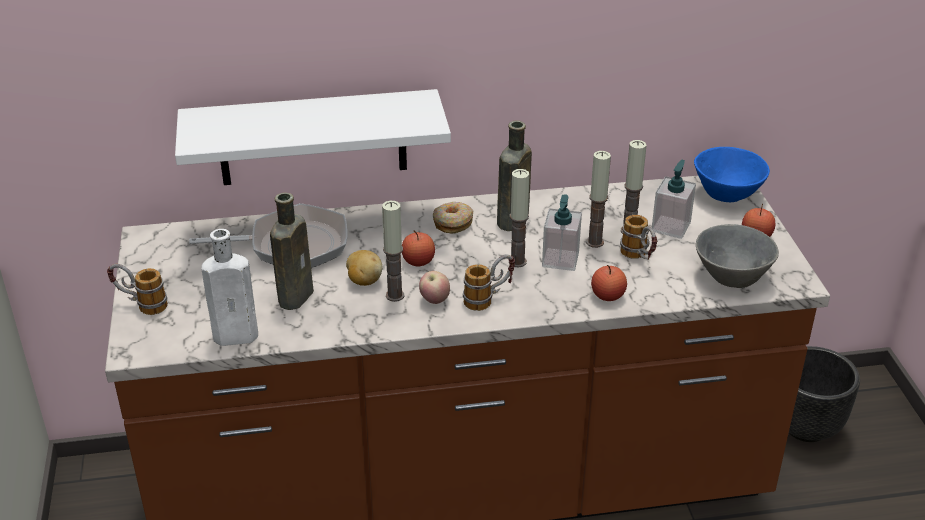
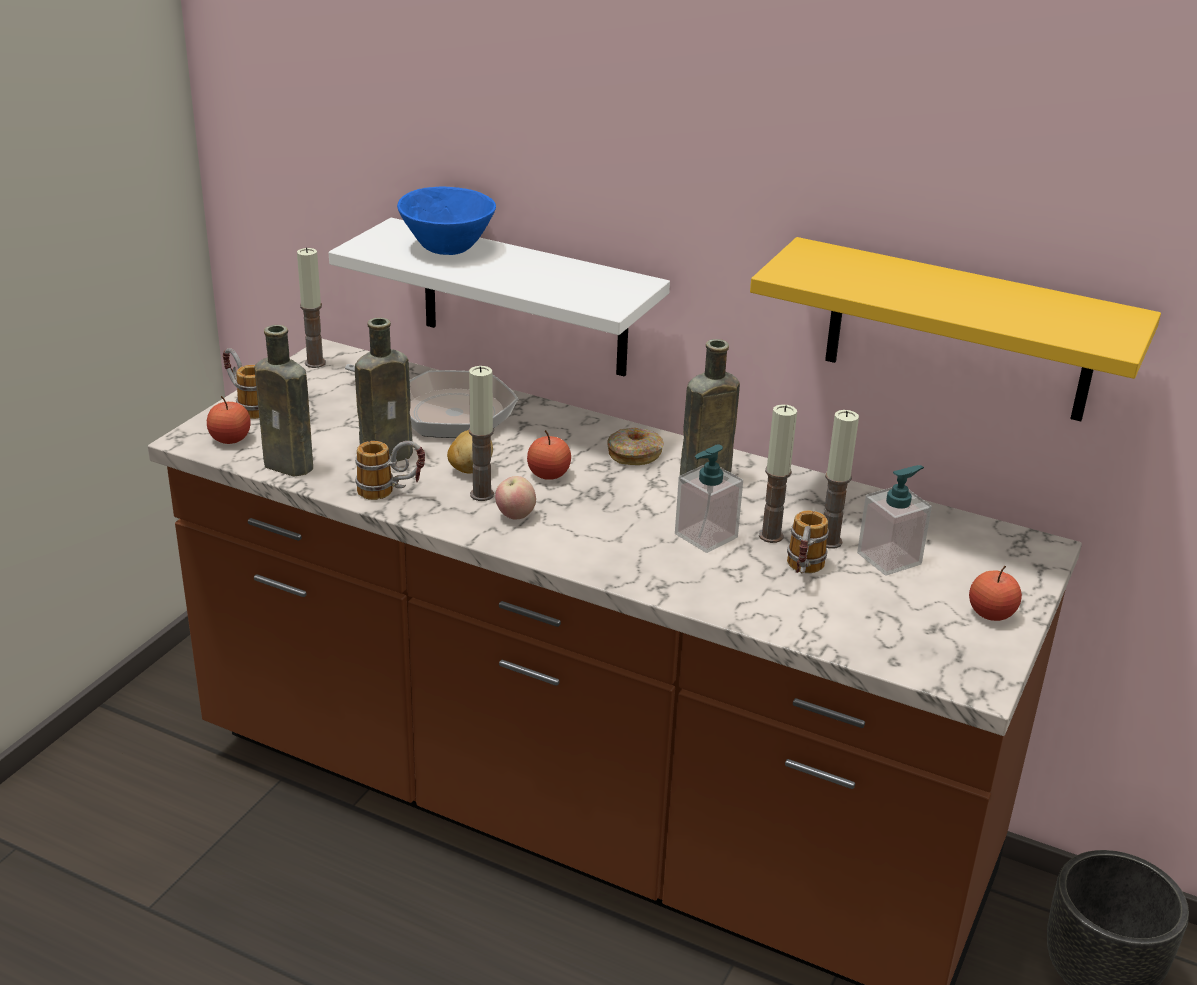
camera: 35 degrees right, 5 degrees down
white bottle [202,229,258,346] -> brown bottle [254,325,313,476]
mug [463,254,515,311] -> mug moved to [355,441,425,500]
candle [509,169,530,267] -> candle moved to [297,248,326,368]
apple [591,265,627,301] -> apple moved to [207,396,251,444]
blue bowl [694,147,770,202] -> blue bowl moved to [397,187,496,255]
grey bowl [696,224,779,288] -> none
none -> yellow shelf [750,237,1161,421]

